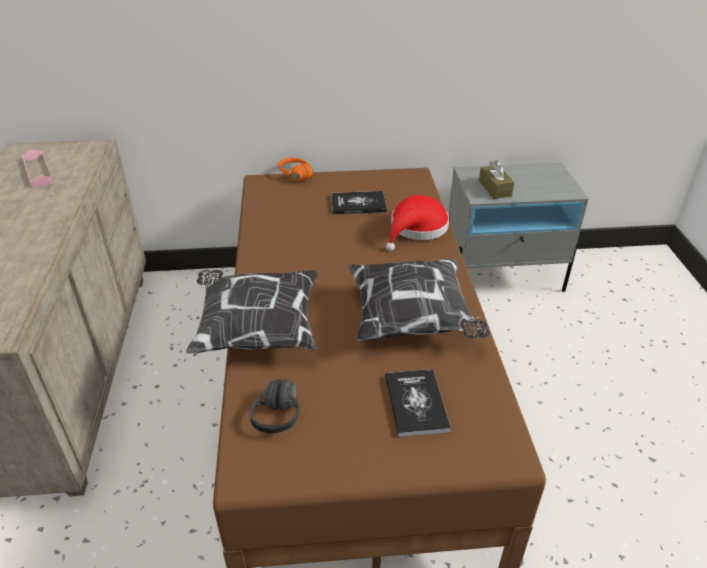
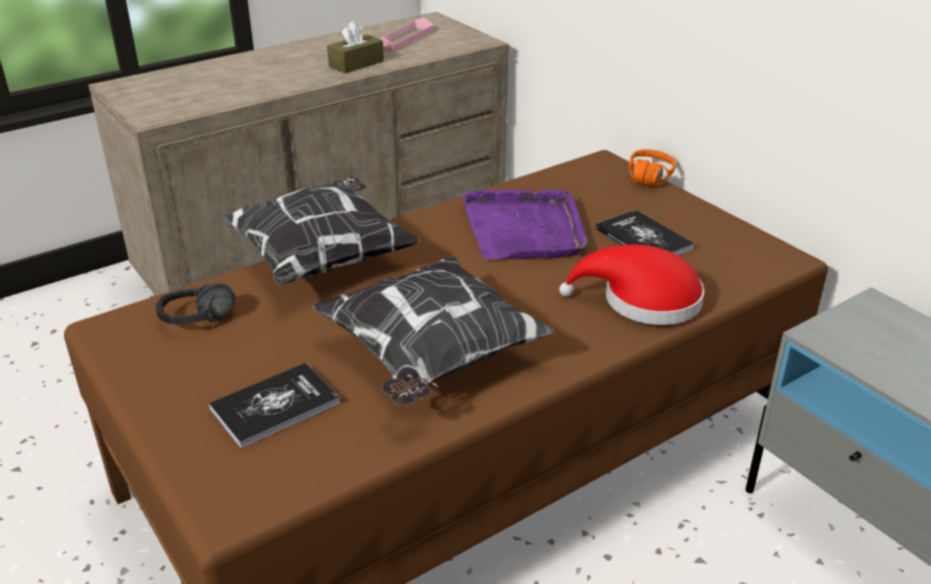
camera: 60 degrees right, 5 degrees down
brown tissue box [479,160,514,199] -> brown tissue box moved to [327,21,384,73]
none -> purple tray [462,189,588,259]

